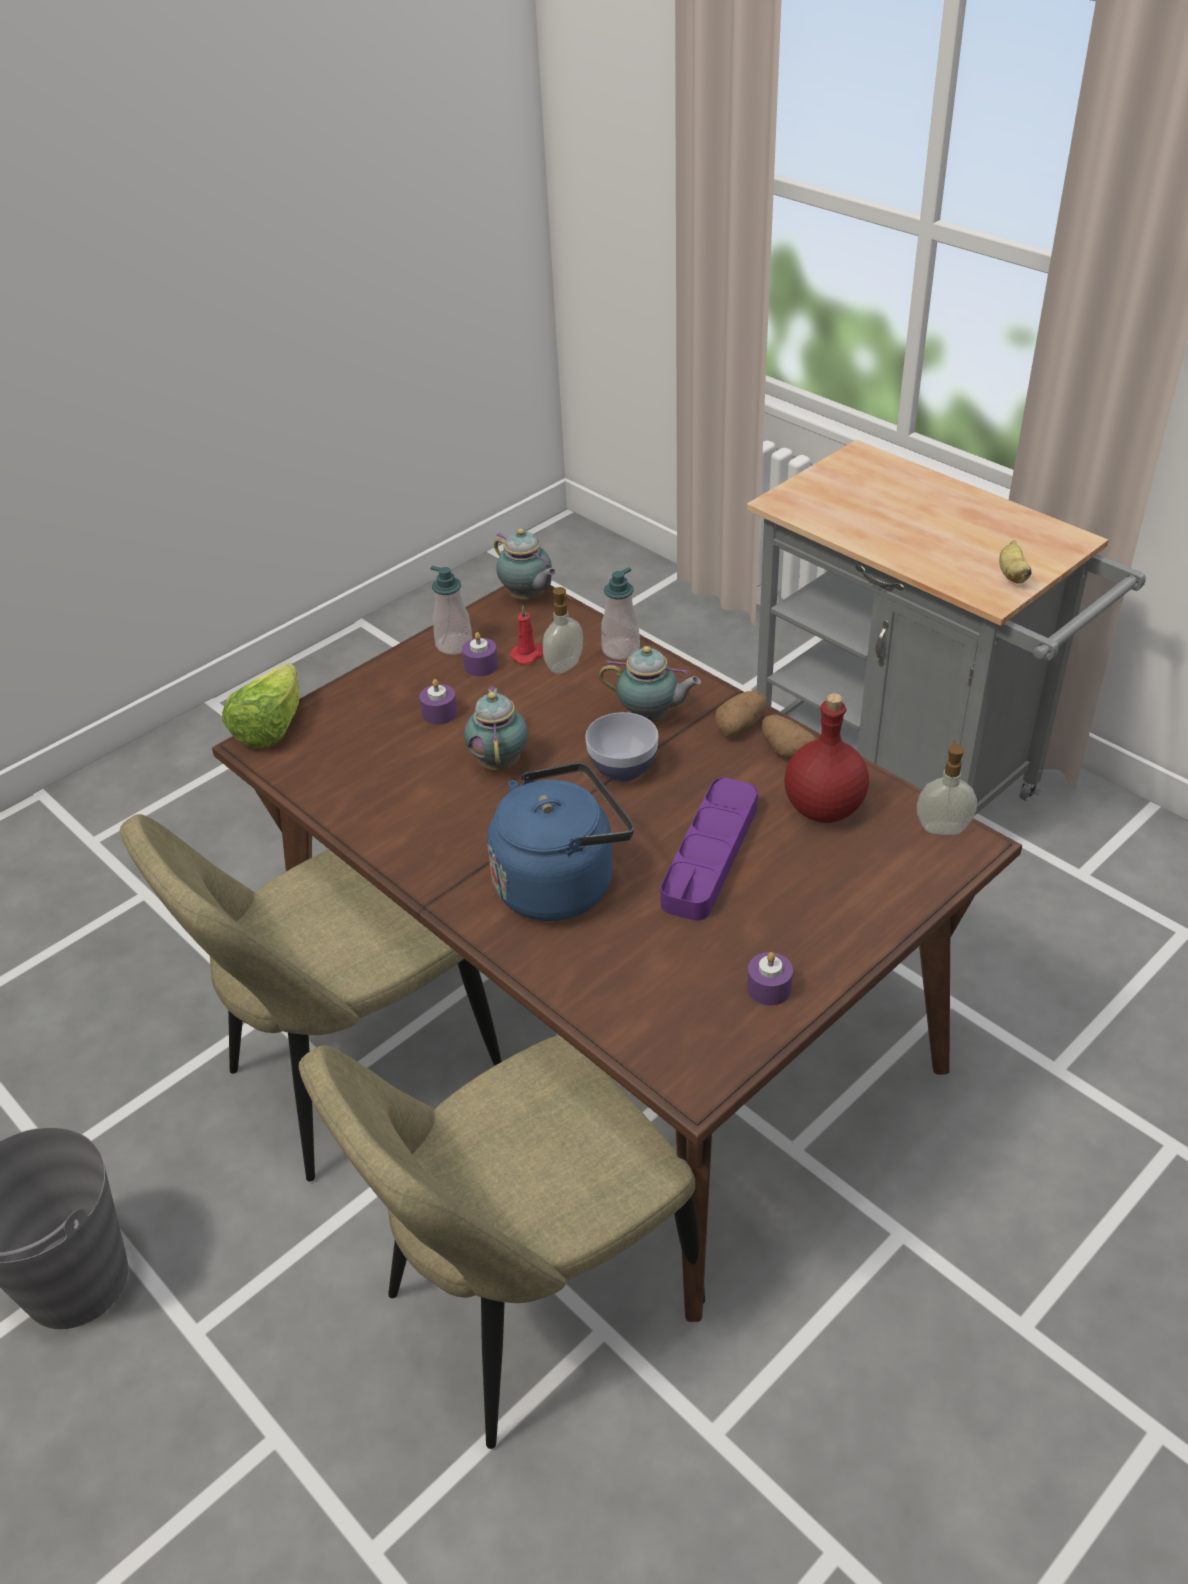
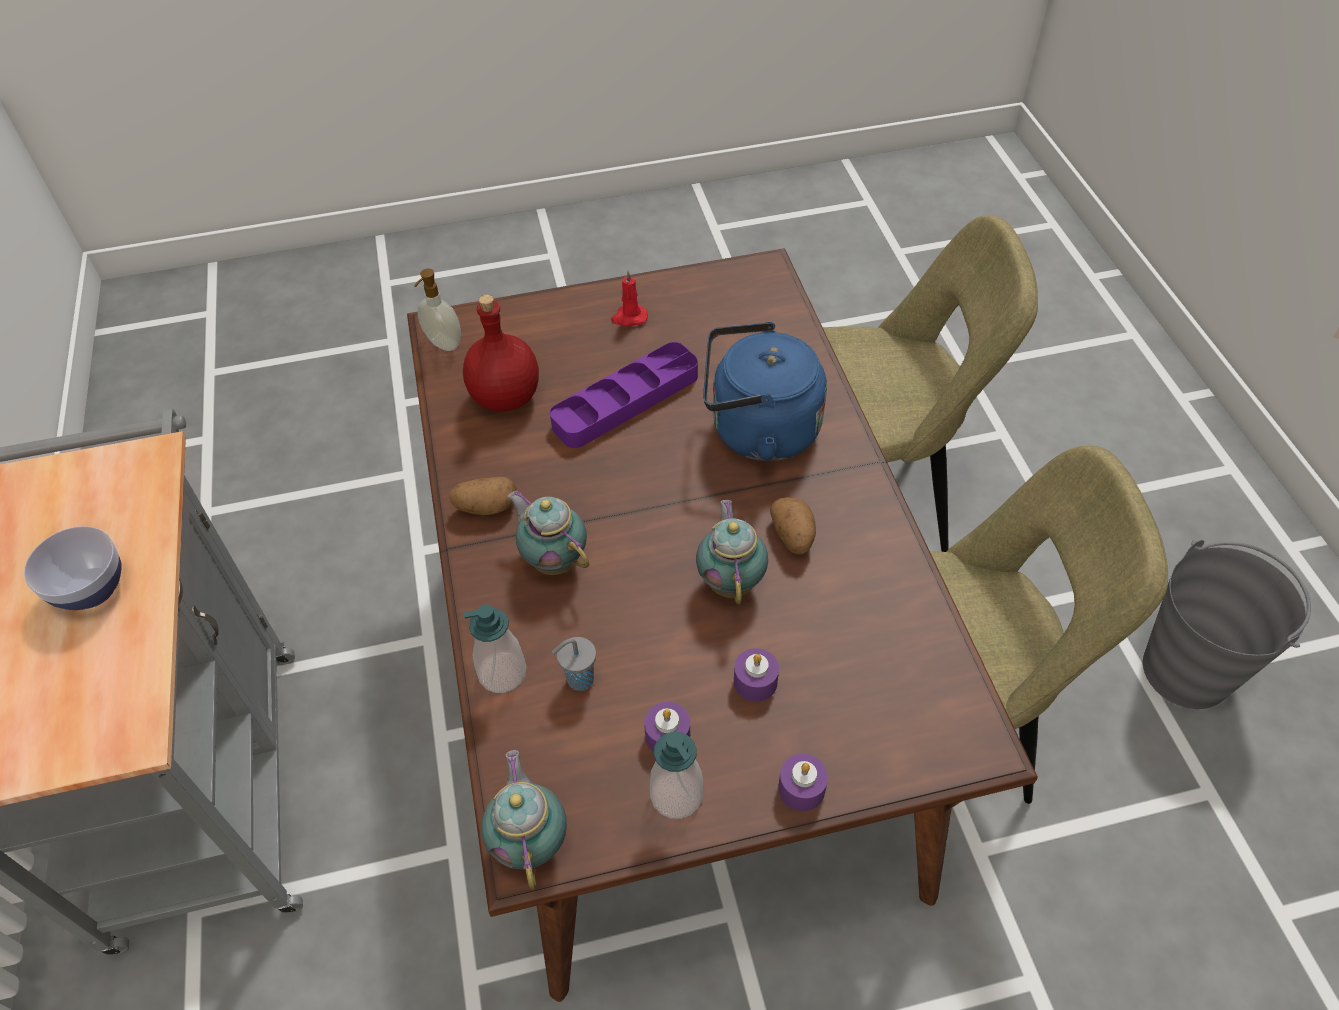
camera: 150 degrees left, 10 degrees up
lettuce [222,663,300,748] -> none
teapot [464,686,528,770] -> teapot turned 150 degrees clockwise [696,500,768,604]
red candle [510,606,543,664] -> red candle moved to [611,271,648,327]
soap dispenser [543,587,583,674] -> grey cup [551,637,596,691]
bowl [585,712,658,782] -> bowl moved to [24,526,121,610]
purple candle [747,952,793,1006] -> purple candle moved to [778,754,828,811]
potato [762,714,817,759] -> potato moved to [770,497,816,555]
banana [999,540,1032,584] -> none

